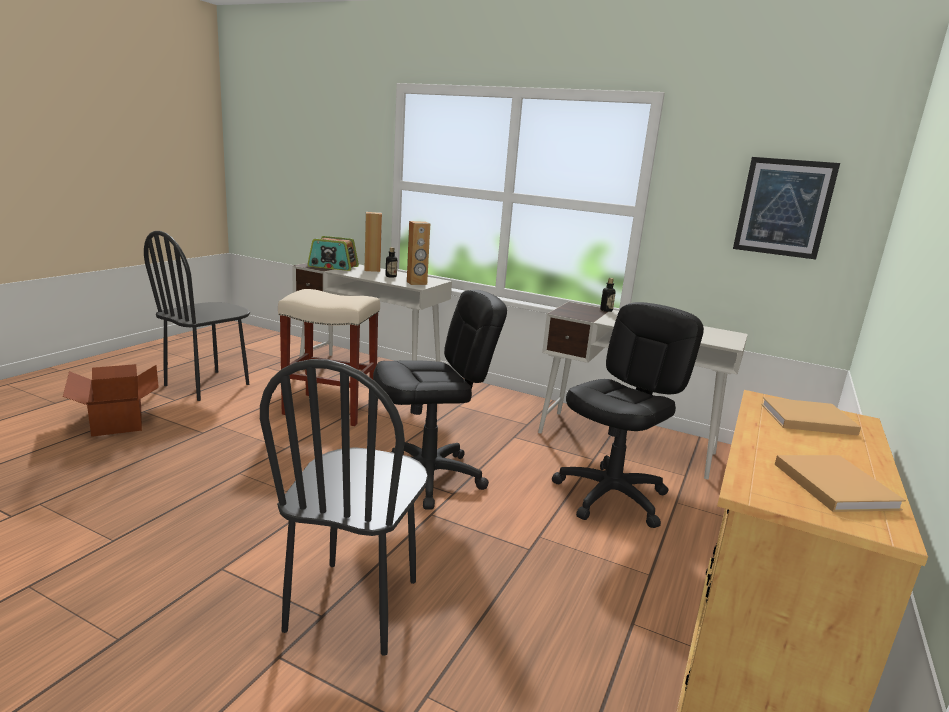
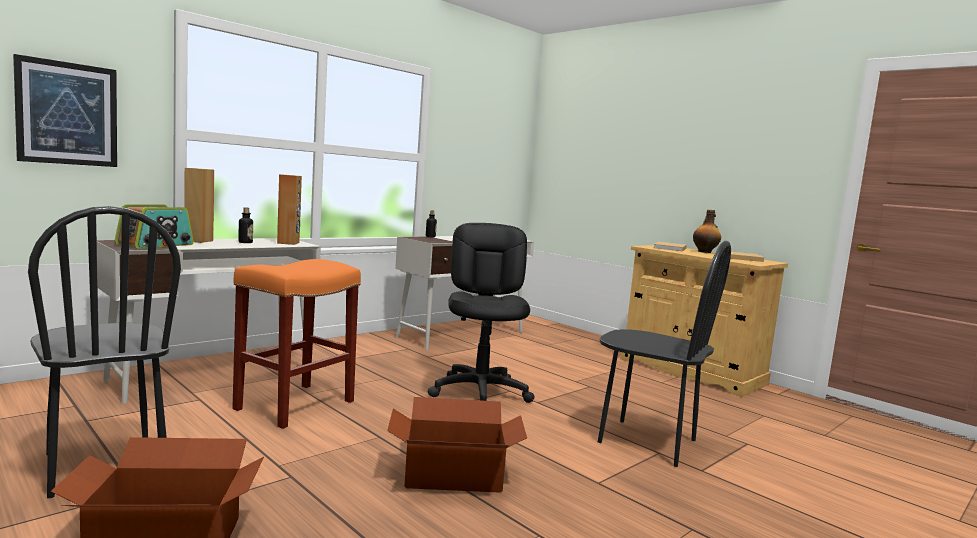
camera: 70 degrees left, 10 degrees down
beige stool [278,289,380,426] -> orange stool [232,259,361,429]
black office chair [552,302,704,528] -> none
picture [733,157,840,260] -> picture moved to [13,54,117,167]
none -> cardboard box [387,397,527,493]
none -> bottle [693,210,721,253]

